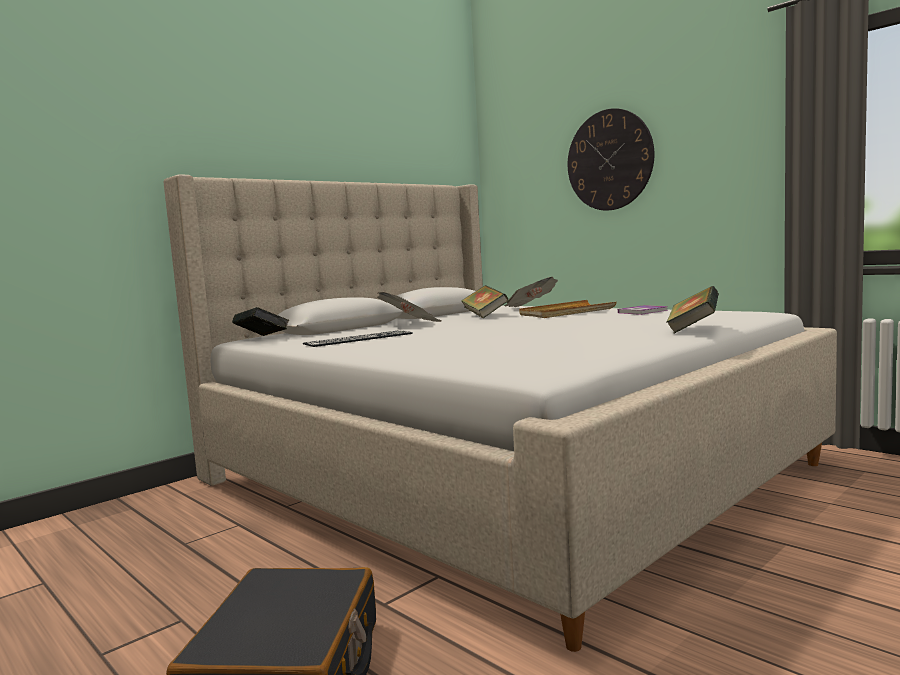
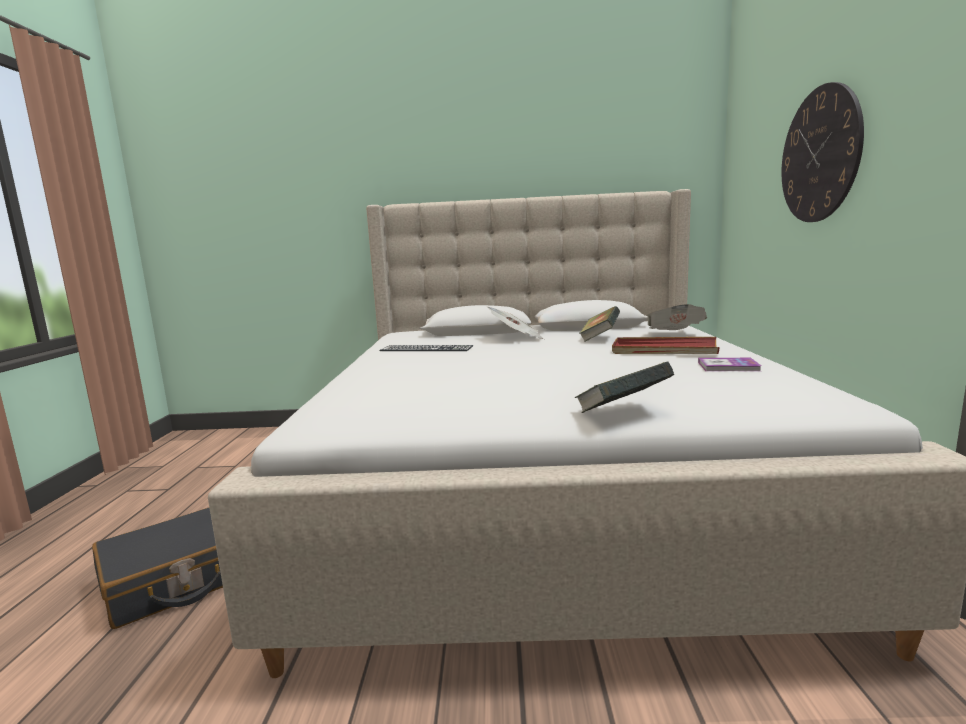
camera: 45 degrees right, 5 degrees up
book [232,307,290,336] -> none
beige tray [519,300,617,318] -> red tray [612,337,719,354]

